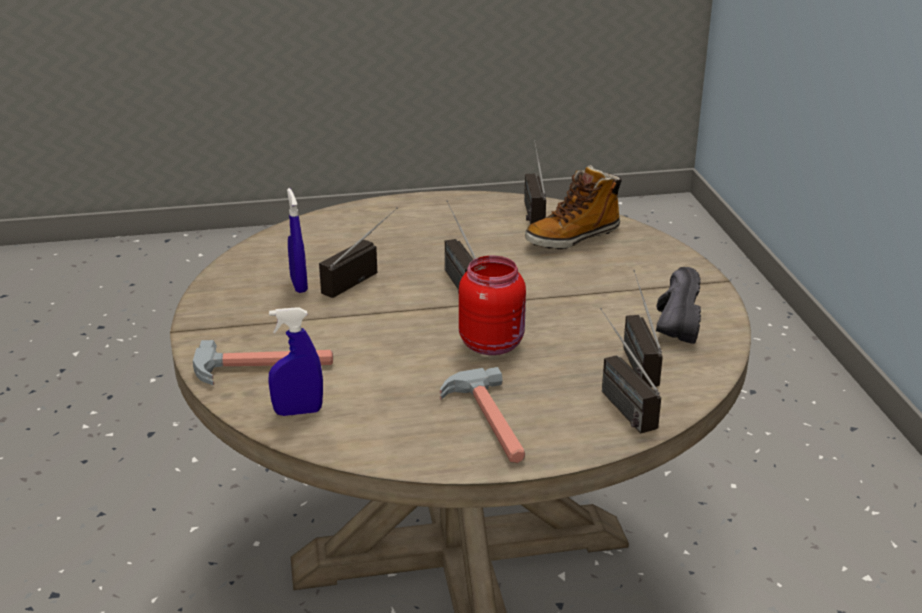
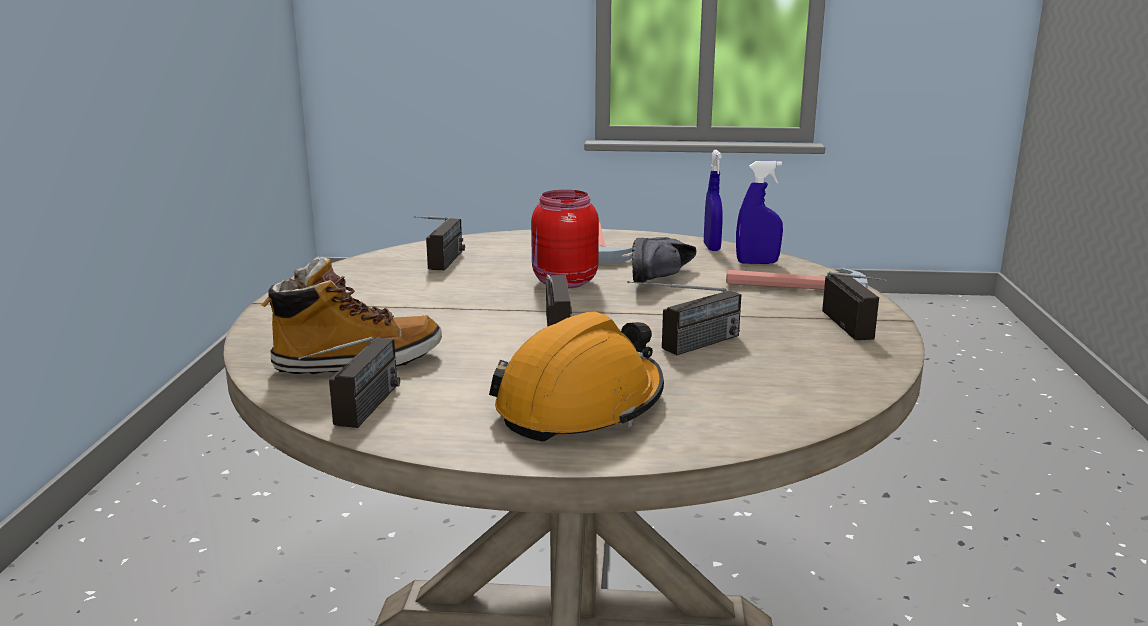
camera: 165 degrees left, 10 degrees down
blue spray bottle [287,188,308,293] -> blue spray bottle moved to [704,150,723,251]
radio [600,308,661,433] -> radio moved to [822,272,887,340]
black shoe [656,267,701,344] -> black shoe moved to [632,237,696,283]
none -> orange hard hat [489,311,664,441]

